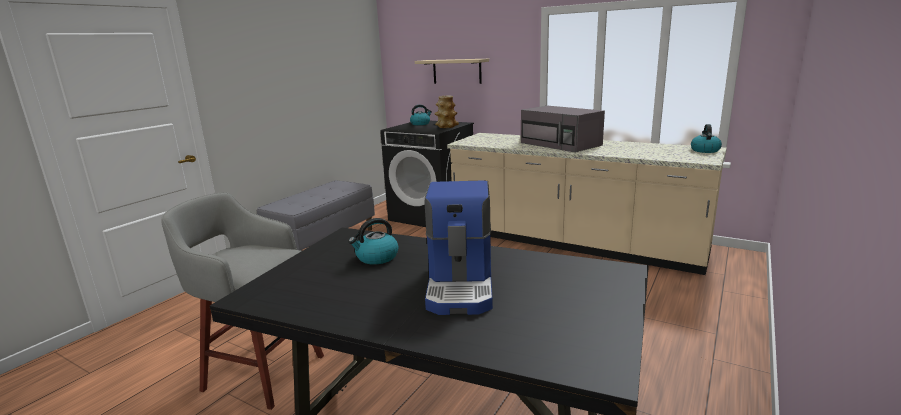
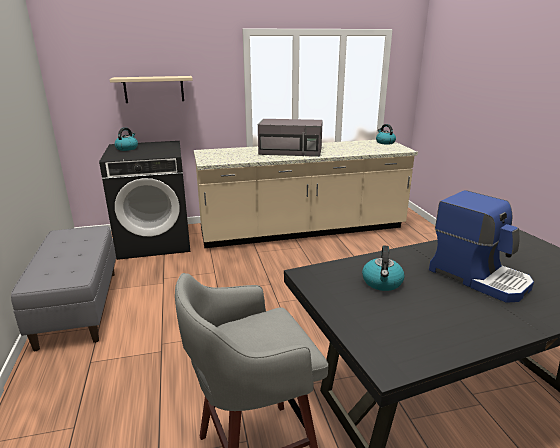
camera: 45 degrees left, 5 degrees up
vase [434,95,459,128] -> none

